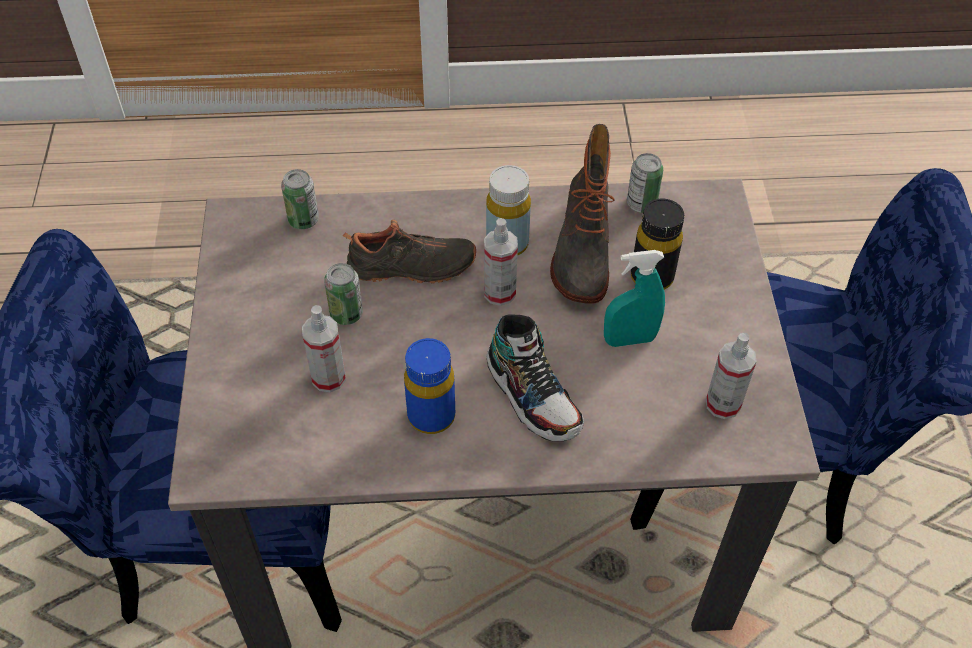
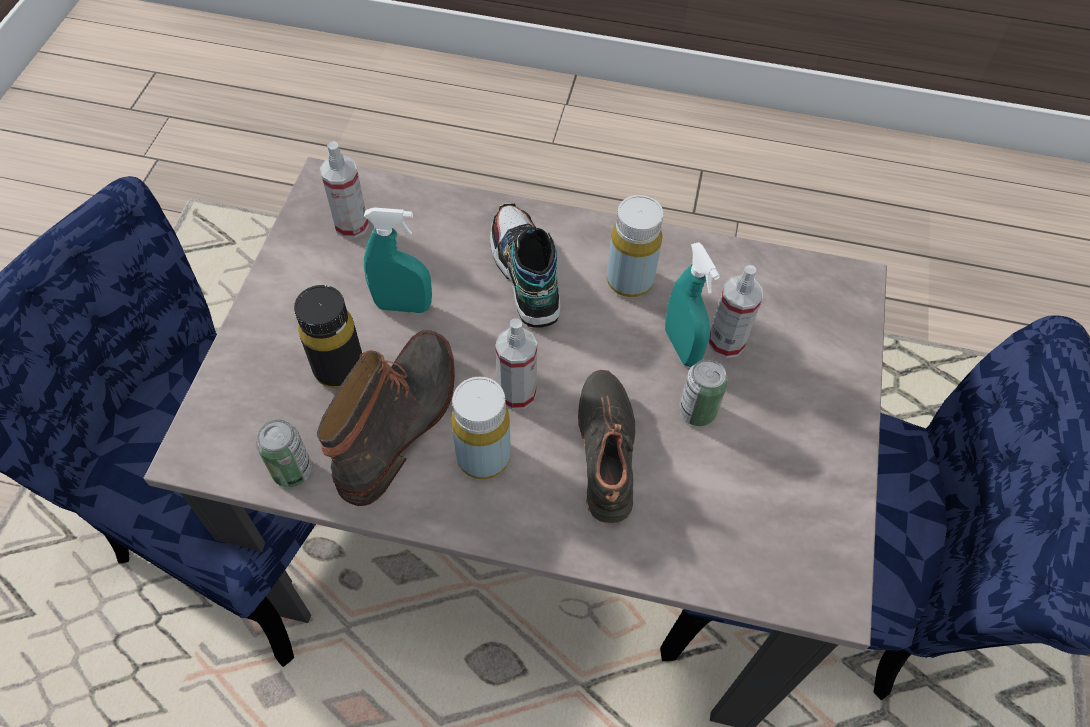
camera: 165 degrees left, 5 degrees up
can [281,169,319,229] -> none
black shoe [343,220,476,283] -> black shoe turned 75 degrees clockwise [578,370,635,523]
blue bottle [404,338,455,434] -> yellow bottle [607,195,664,297]
none -> turquoise spray bottle [665,242,720,367]

